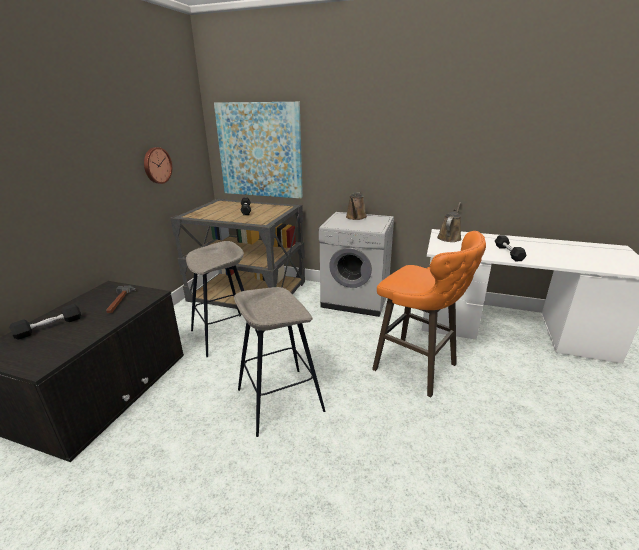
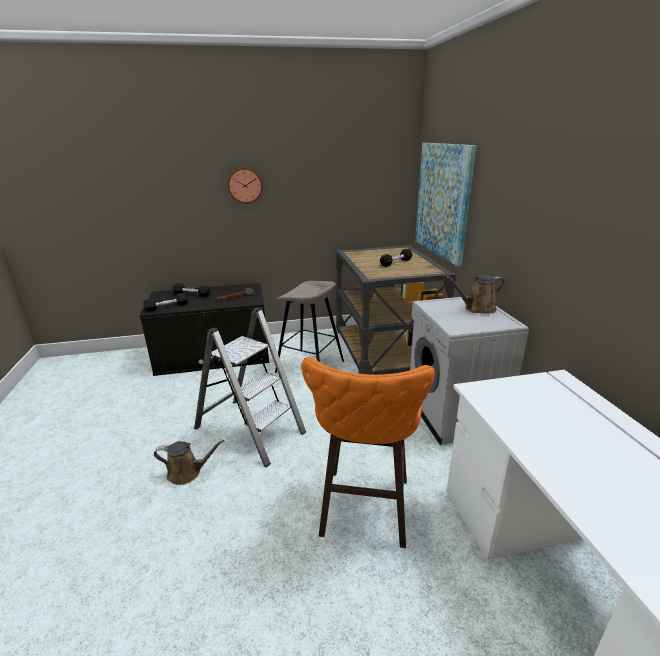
camera: 60 degrees right, 0 degrees up
wall clock [144,147,172,184] -> wall clock moved to [228,168,263,204]
grey stool [234,287,325,437] -> grey step ladder [194,307,307,468]
brown watering can [437,202,462,242] -> brown watering can moved to [154,440,224,485]
black dumbbell [495,235,527,261] -> black dumbbell moved to [143,293,188,312]

